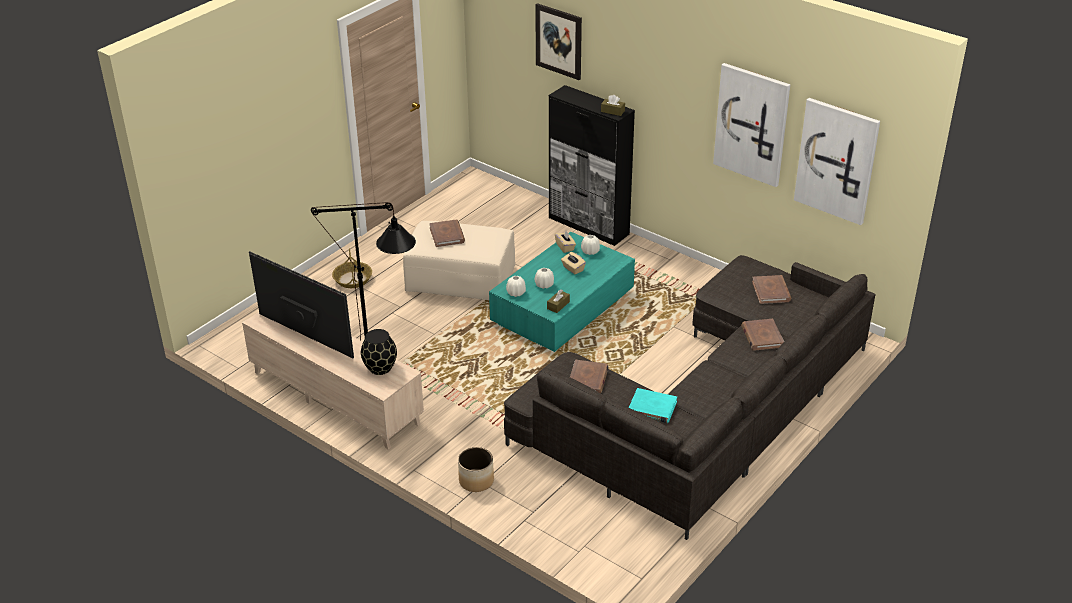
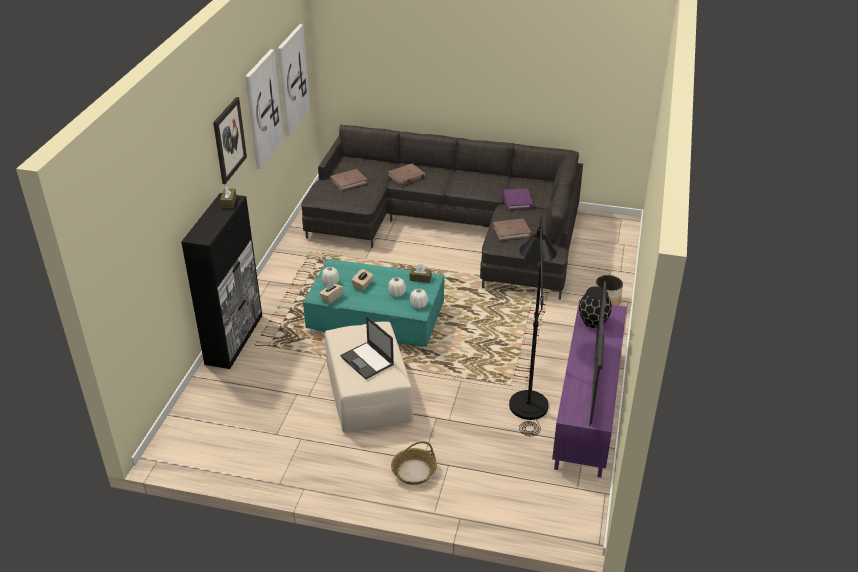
camera: 115 degrees left, 0 degrees up
beige tv stand [242,312,424,450] -> purple tv stand [552,300,627,478]
brown book [429,219,465,247] -> laptop [340,316,394,380]
picture [535,3,582,80] -> picture moved to [213,97,247,184]
turquoise book [629,388,677,423] -> purple book [503,189,534,210]

